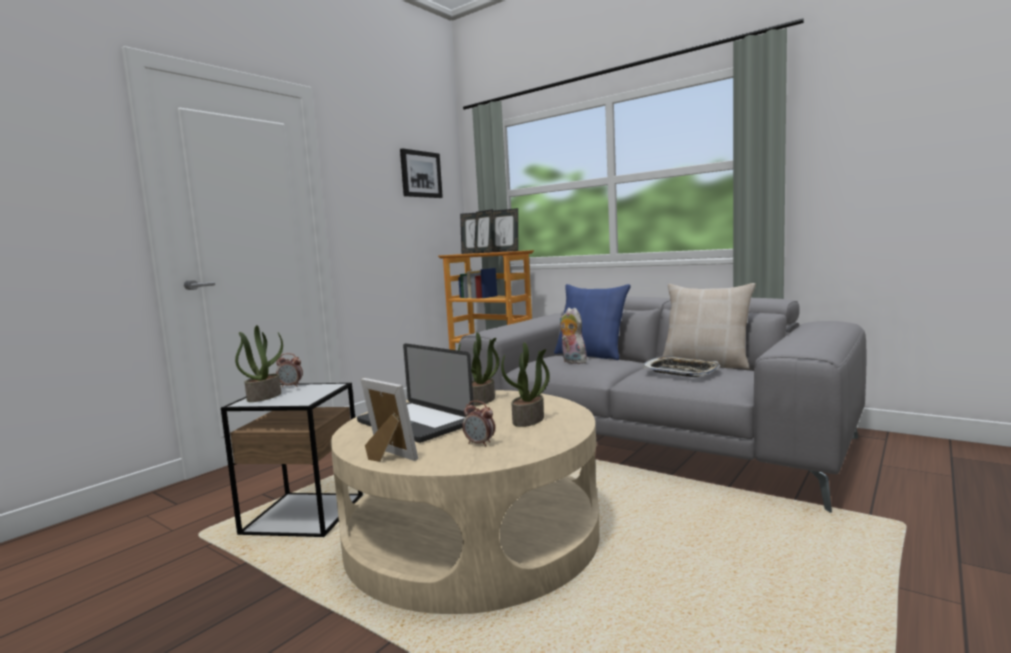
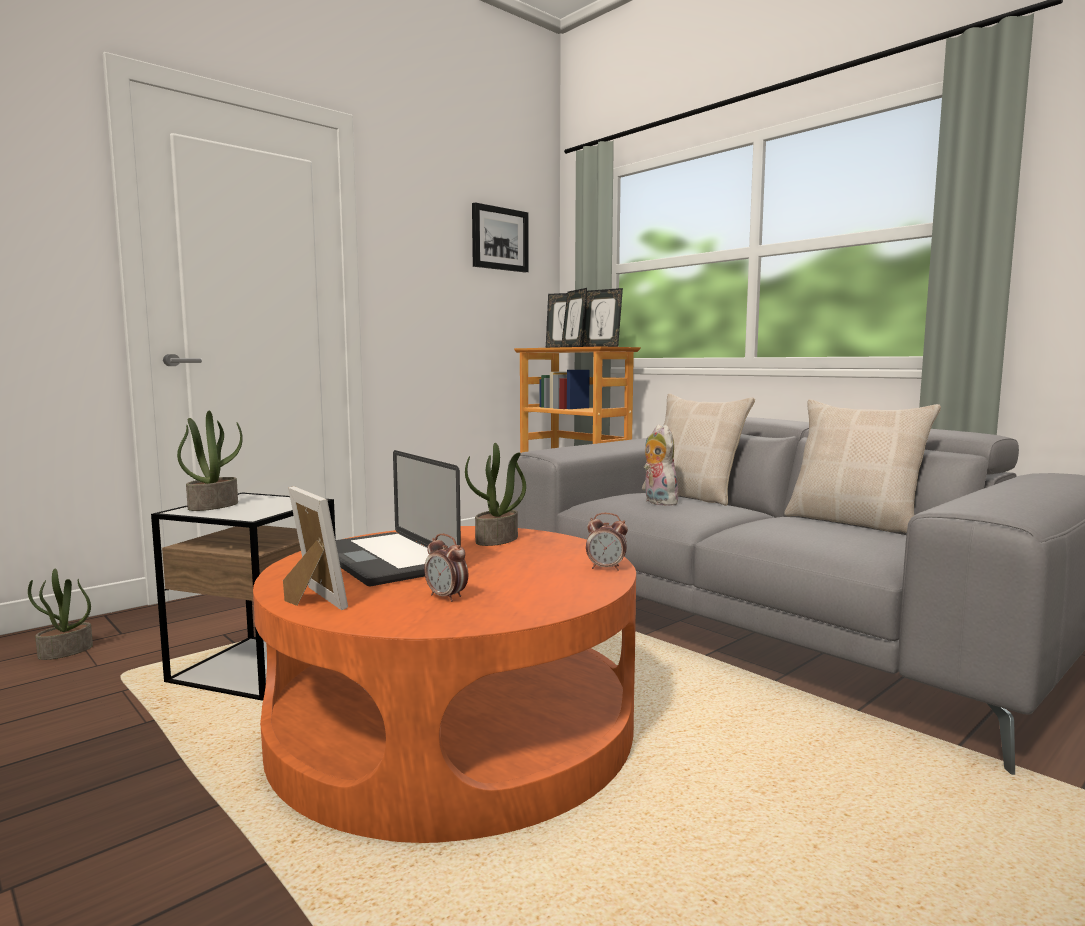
camera: 10 degrees right, 0 degrees up
alarm clock [276,353,303,387] -> alarm clock moved to [586,513,628,571]
beige coffee table [331,390,599,614] -> orange coffee table [253,526,636,843]
potted plant [501,342,550,427] -> potted plant moved to [28,568,93,660]
blue pillow [554,284,631,360] -> beige pillow [642,393,755,506]
tray [643,356,720,377] -> none

